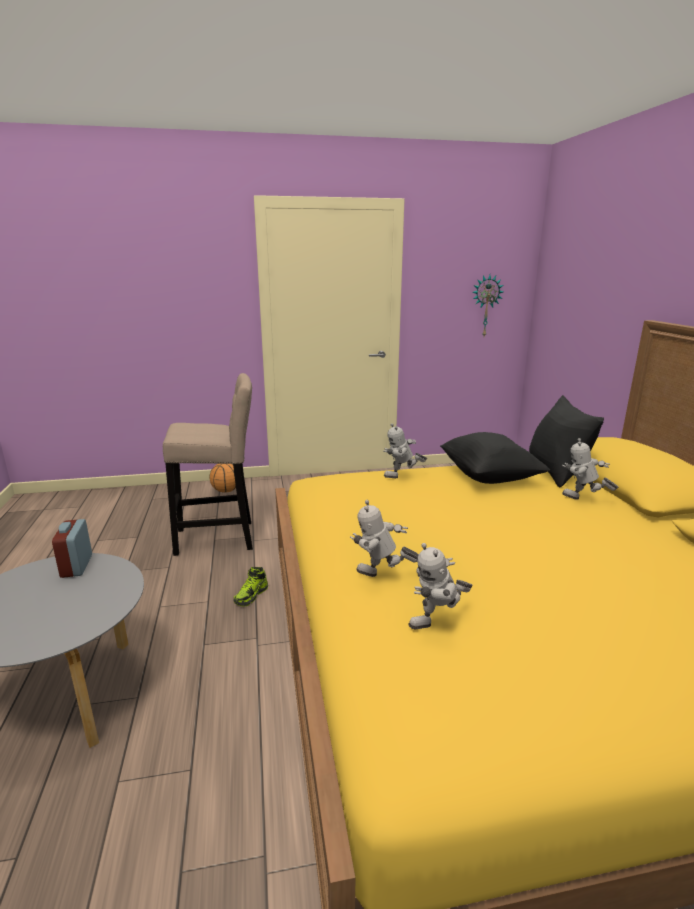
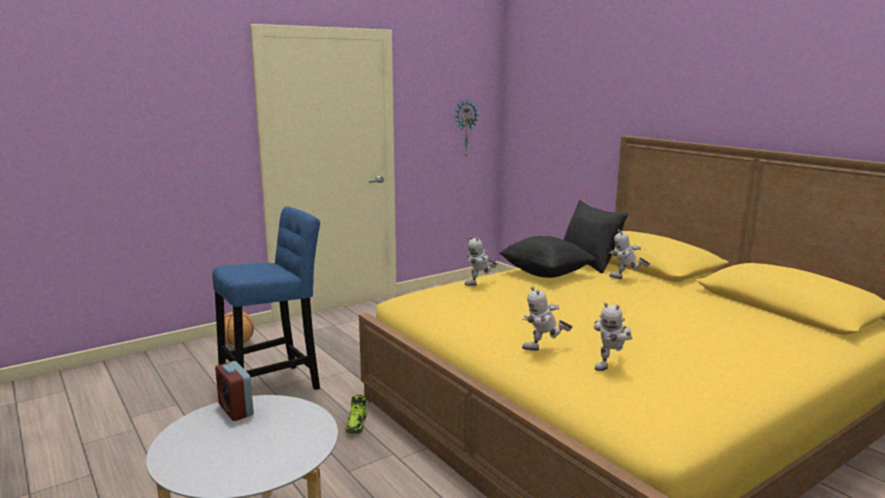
camera: 25 degrees left, 5 degrees down
beige stool [163,373,253,556] -> blue stool [212,206,320,390]

